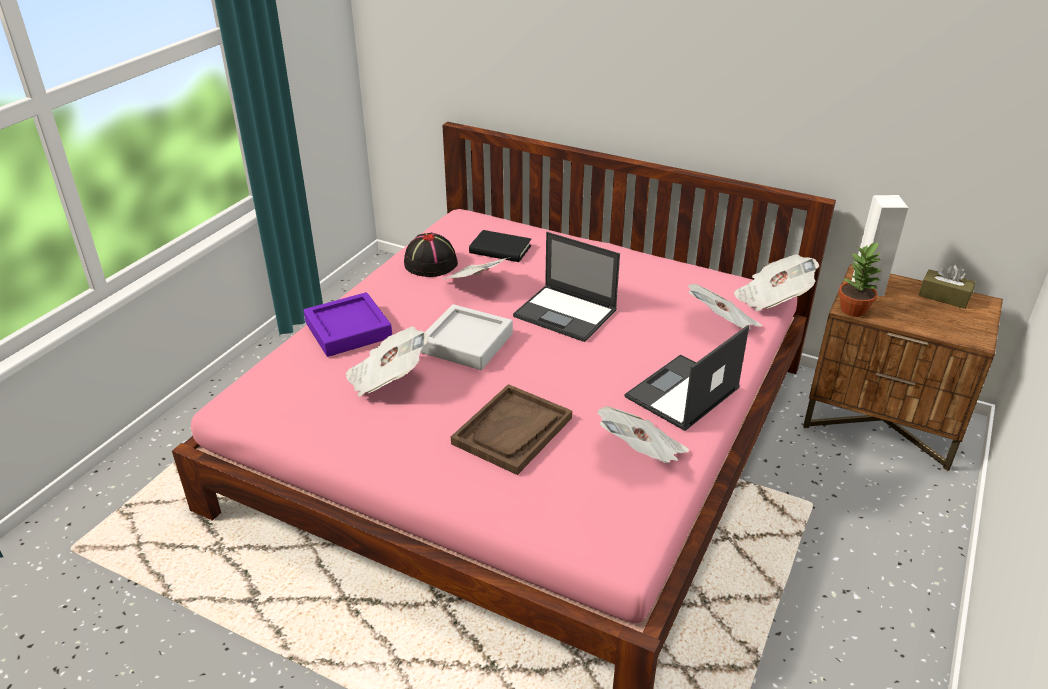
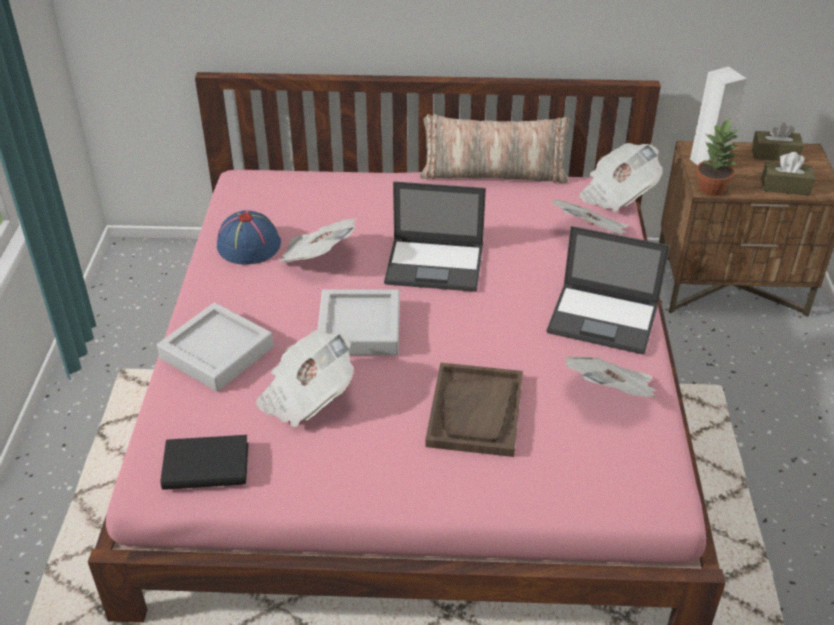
camera: 25 degrees left, 5 degrees up
purple tray [303,292,392,357] -> grey tray [157,302,274,392]
black hat [404,233,458,277] -> blue hat [217,210,281,264]
black book [469,230,531,262] -> black book moved to [160,435,248,490]
laptop [624,325,749,431] -> laptop turned 90 degrees counterclockwise [547,226,670,355]
none -> pillow [420,114,570,183]
none -> brown tissue box [761,152,815,195]

